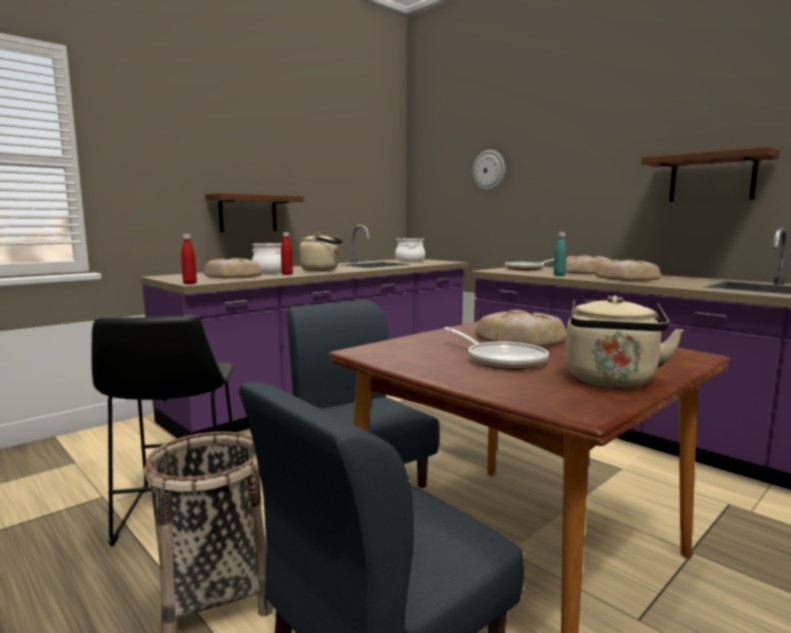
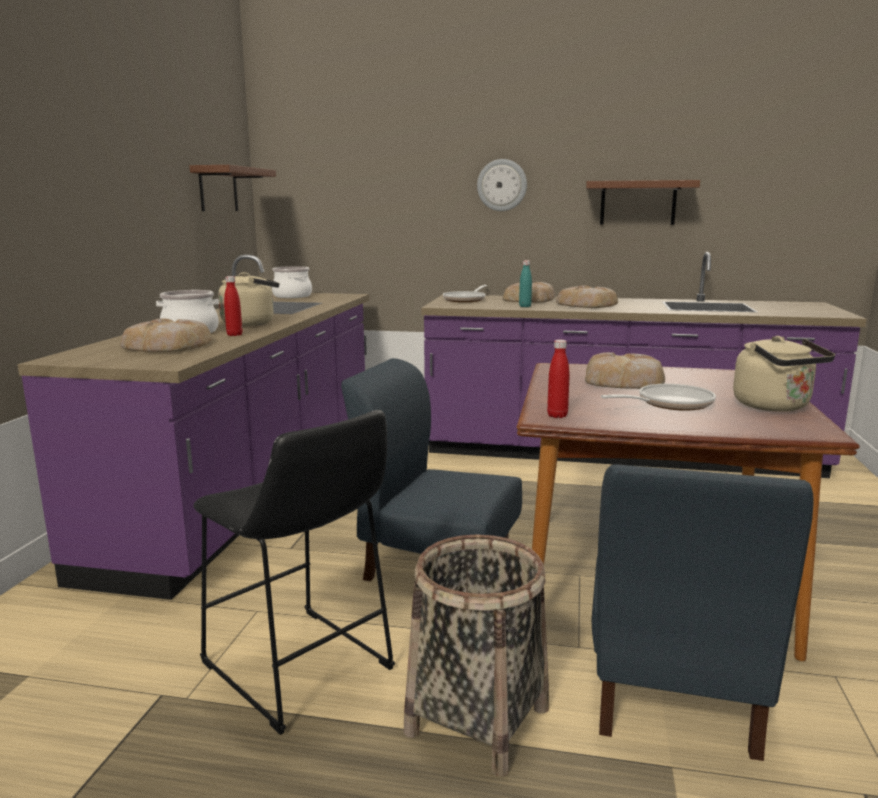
camera: 35 degrees left, 5 degrees up
red bottle [181,234,197,284] -> red bottle moved to [547,340,569,418]
brown shelf [205,193,304,232] -> brown shelf moved to [190,165,276,211]
frying pan [444,327,549,370] -> frying pan turned 45 degrees counterclockwise [601,384,716,411]
wall clock [472,150,505,191] -> wall clock moved to [477,159,527,211]

